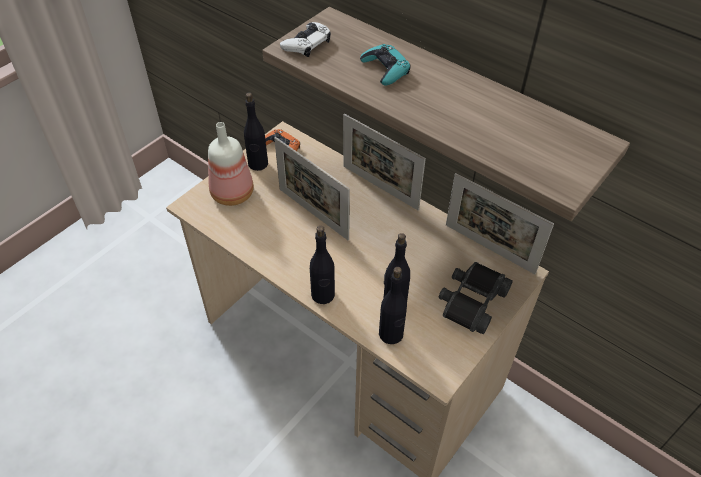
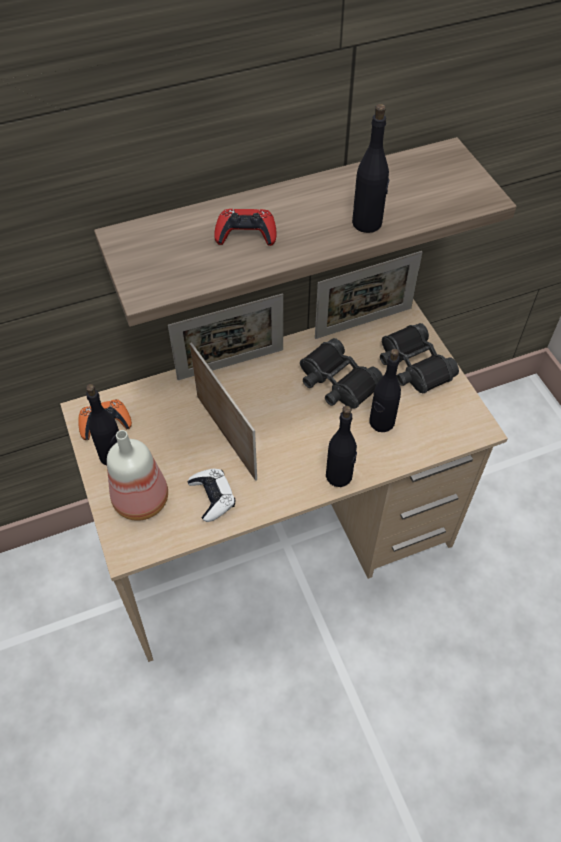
camera: 60 degrees left, 5 degrees up
picture frame [274,137,350,240] -> picture frame turned 105 degrees counterclockwise [190,343,257,481]
white game controller [280,22,331,57] -> white game controller moved to [188,469,235,522]
turquoise game controller [360,44,411,86] -> red game controller [214,209,277,246]
black bottle [379,267,407,344] -> black bottle moved to [352,104,389,233]
none -> black binoculars [300,338,383,409]

